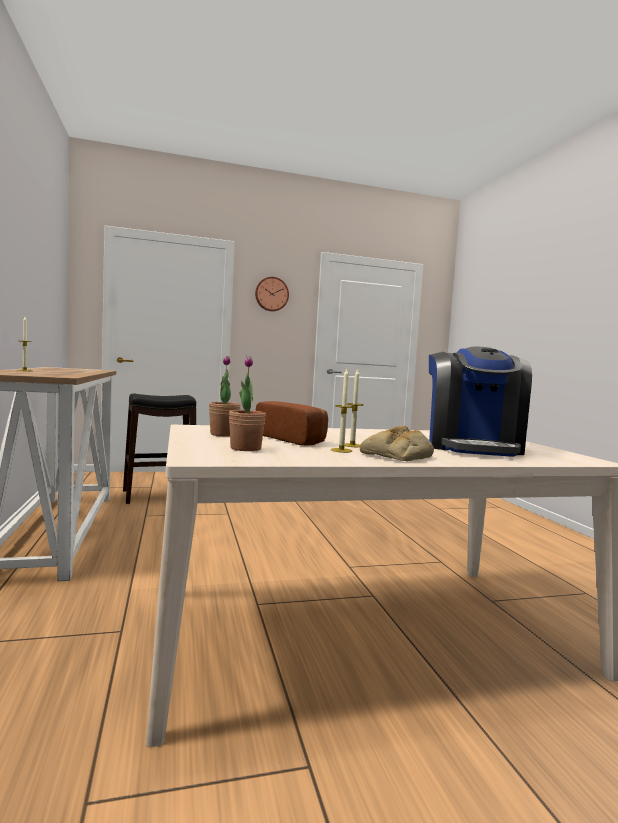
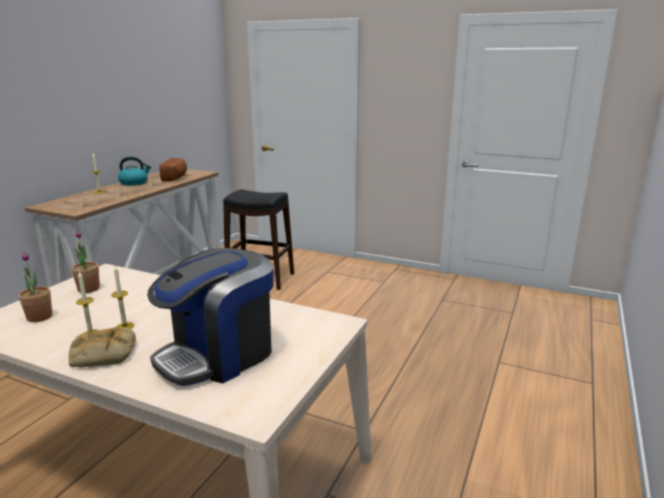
camera: 40 degrees right, 15 degrees up
wall clock [255,277,289,311] -> none
bread [255,401,328,446] -> bread moved to [159,158,187,181]
none -> kettle [118,156,151,186]

